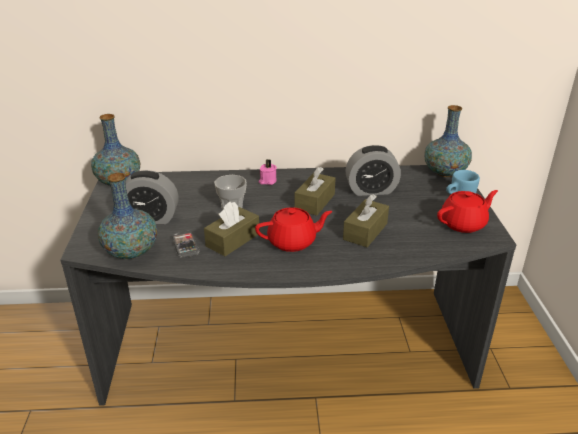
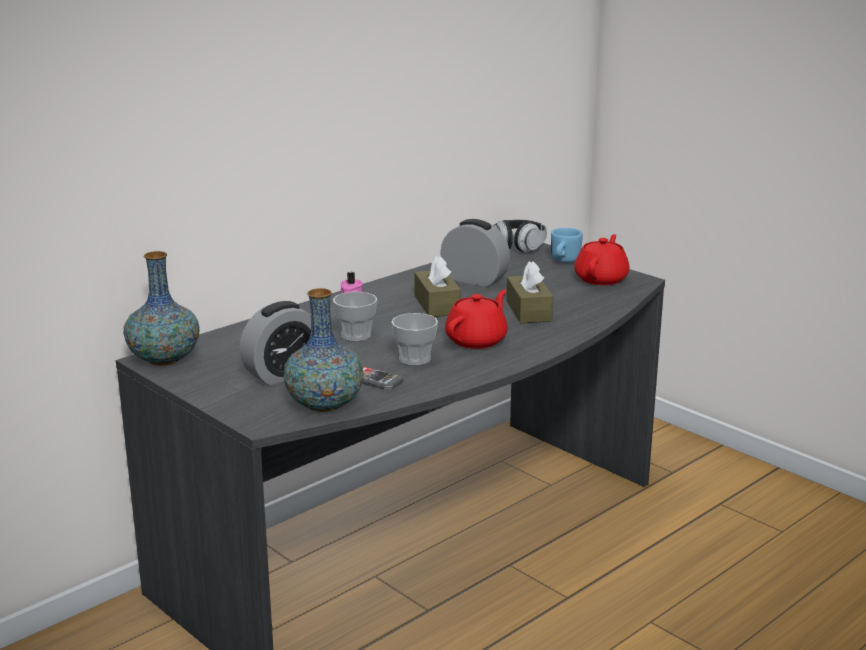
camera: 40 degrees left, 10 degrees down
brown tissue box [204,202,259,256] -> cup [391,313,438,366]
alarm clock [345,145,401,196] -> alarm clock turned 105 degrees counterclockwise [440,219,510,287]
vase [425,105,472,177] -> headphones [493,220,547,252]

